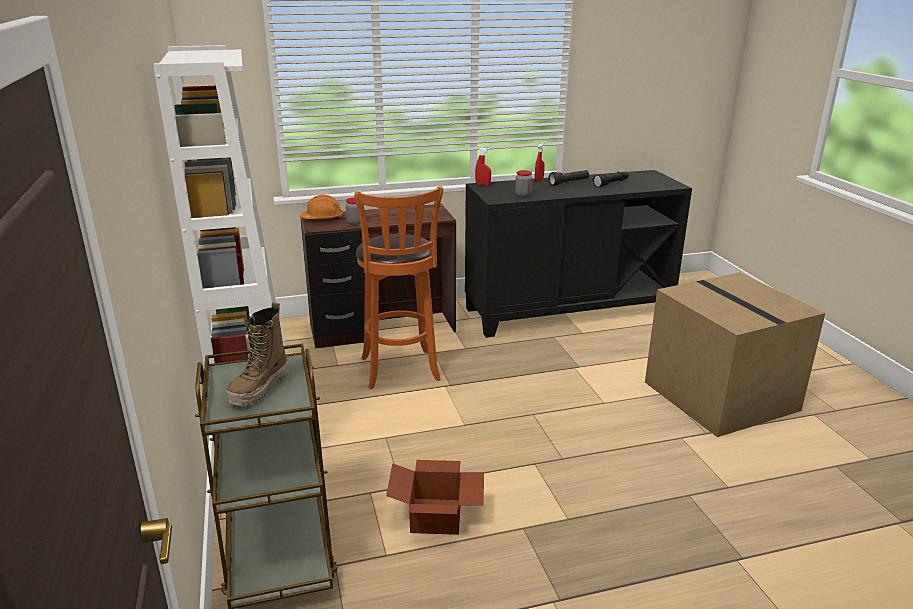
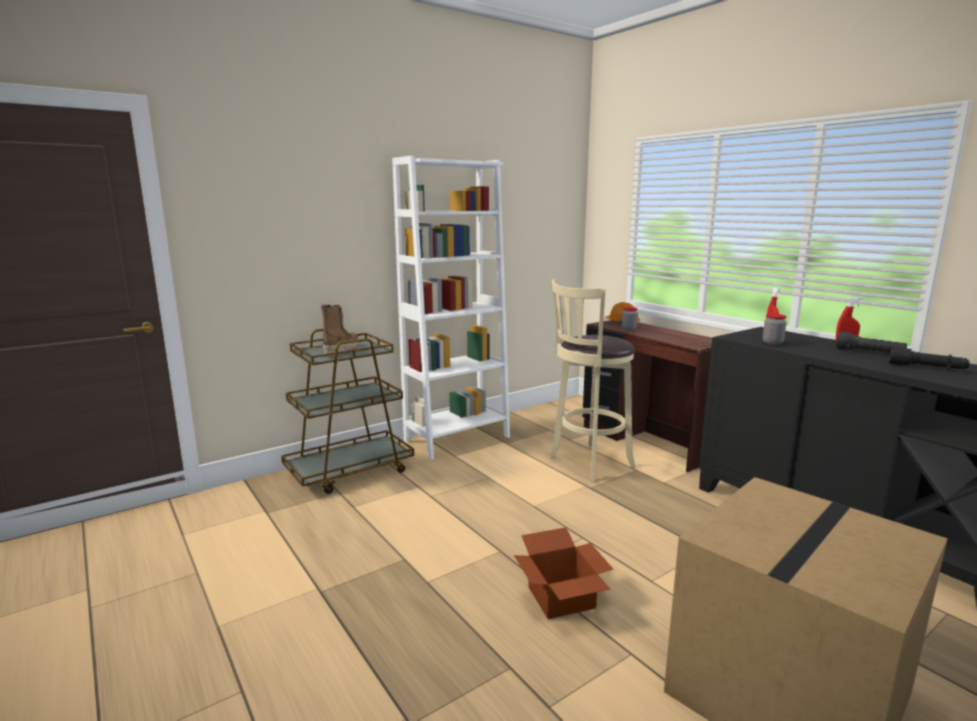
camera: 70 degrees right, 10 degrees down
boot [226,302,288,406] -> boot turned 105 degrees clockwise [321,304,359,357]
orange stool [354,186,443,389] -> beige stool [549,279,636,482]
cardboard box [386,460,484,535] -> cardboard box moved to [514,527,613,619]

